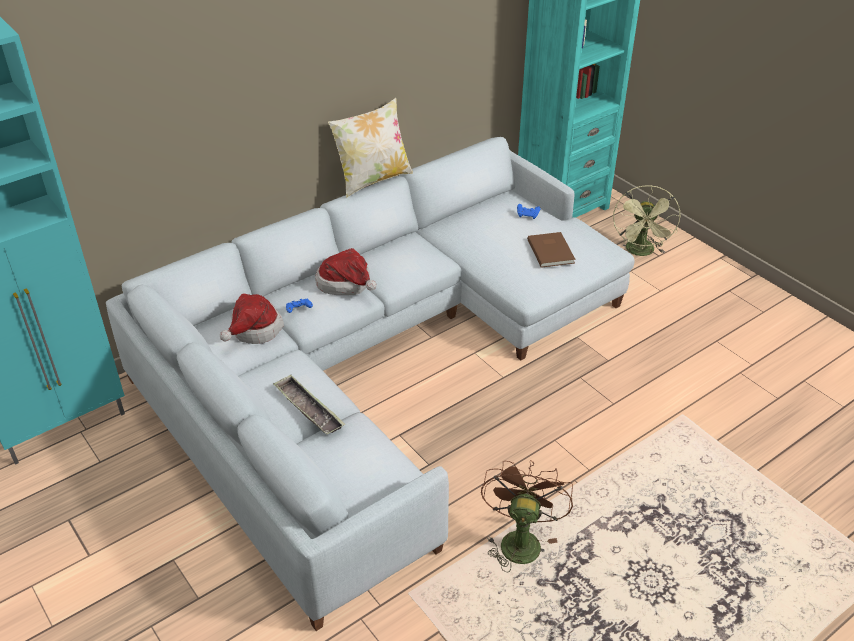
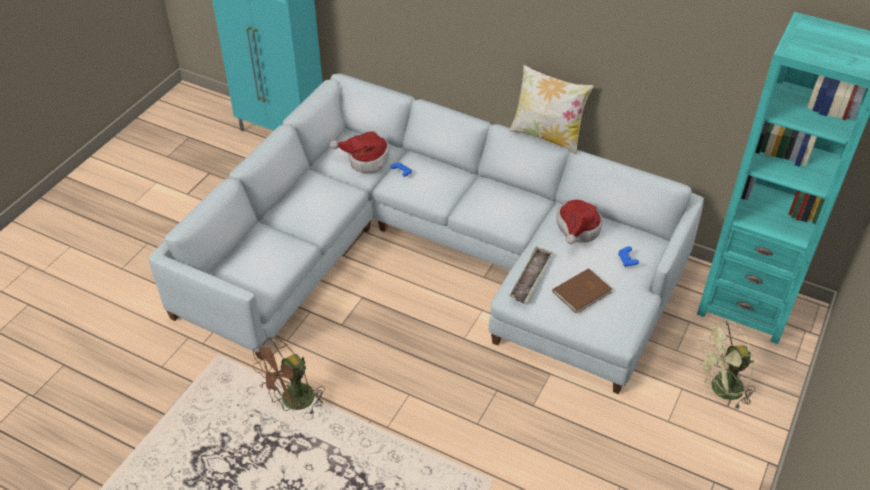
camera: 65 degrees right, 5 degrees up
tray [273,375,345,434] -> tray moved to [509,246,553,303]
hat [315,248,377,295] -> hat moved to [556,200,602,244]
brown fan [481,460,573,573] -> brown fan turned 150 degrees clockwise [253,337,325,414]

